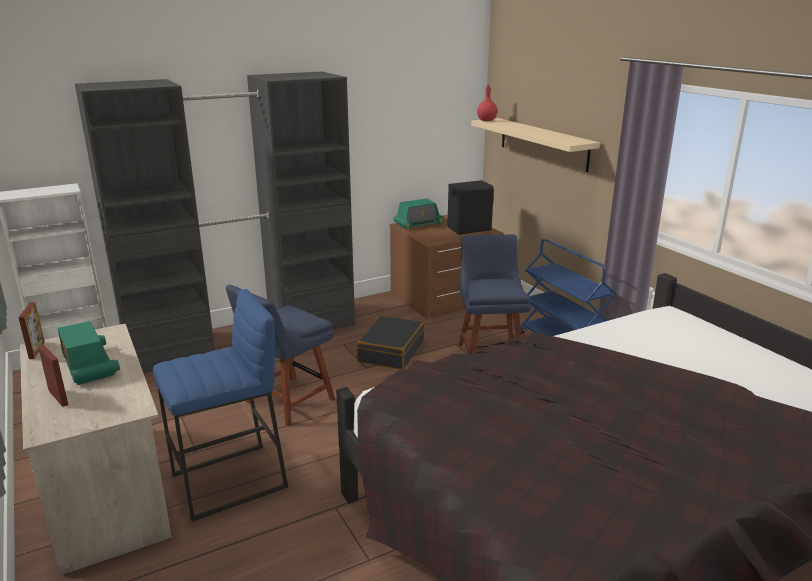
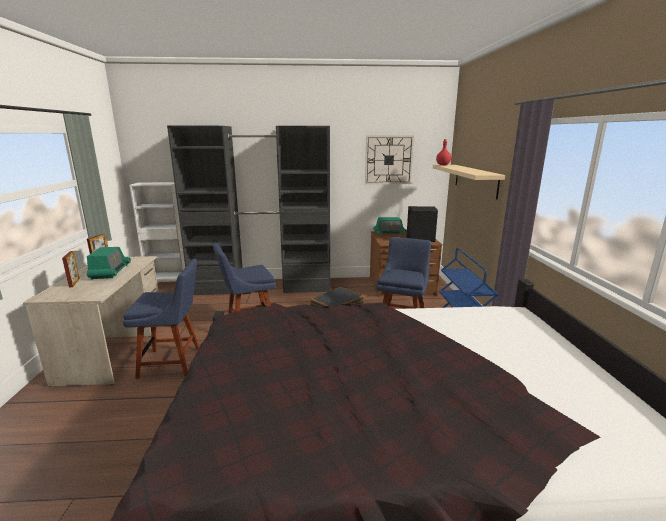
camera: 25 degrees right, 5 degrees down
blue stool [153,289,288,522] -> blue chair [123,259,199,379]
none -> wall clock [365,136,414,184]

